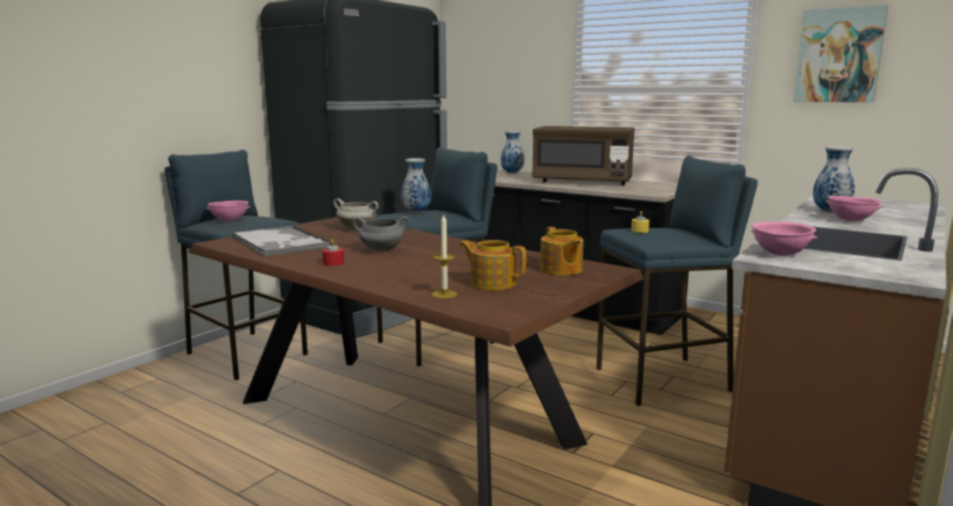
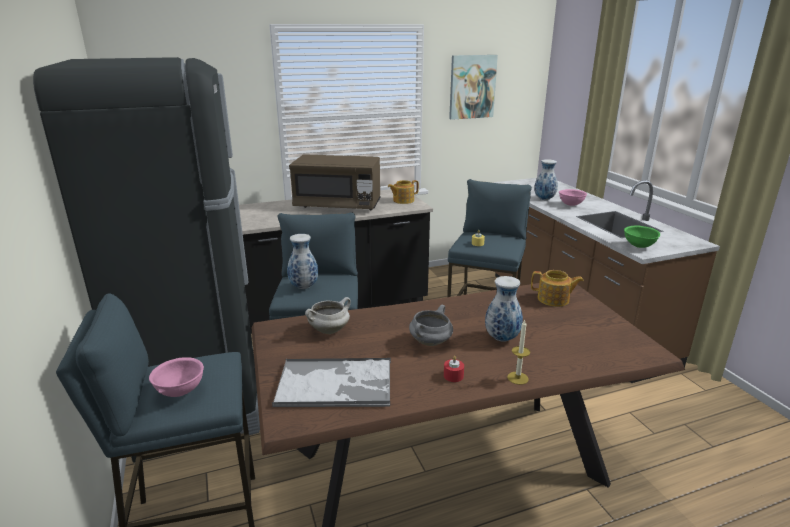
camera: 55 degrees left, 10 degrees up
candle [432,213,457,299] -> candle moved to [507,319,530,385]
teapot [459,240,526,290] -> teapot moved to [388,180,419,204]
vase [501,131,524,174] -> vase moved to [485,276,523,342]
brown microwave [532,126,634,185] -> brown microwave turned 45 degrees clockwise [289,154,381,210]
pink bowl [751,222,817,256] -> green bowl [624,225,660,248]

